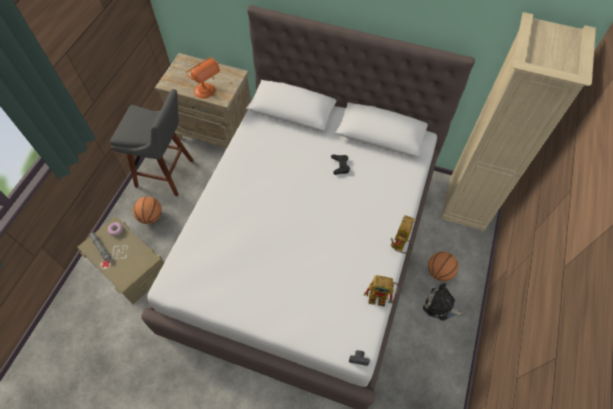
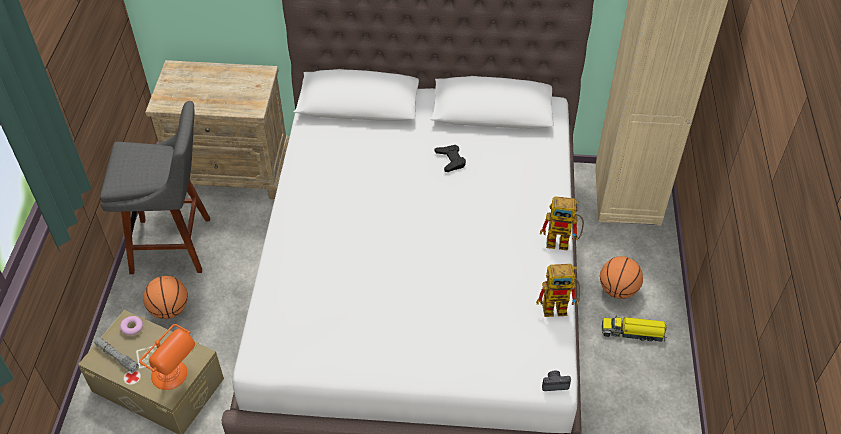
camera: 15 degrees left, 10 degrees down
orange table lamp [185,57,220,99] -> orange table lamp moved to [139,324,195,390]
toy robot [391,215,415,253] -> toy robot turned 90 degrees counterclockwise [540,196,584,251]
plush toy [423,283,463,321] -> toy truck [602,315,667,342]

